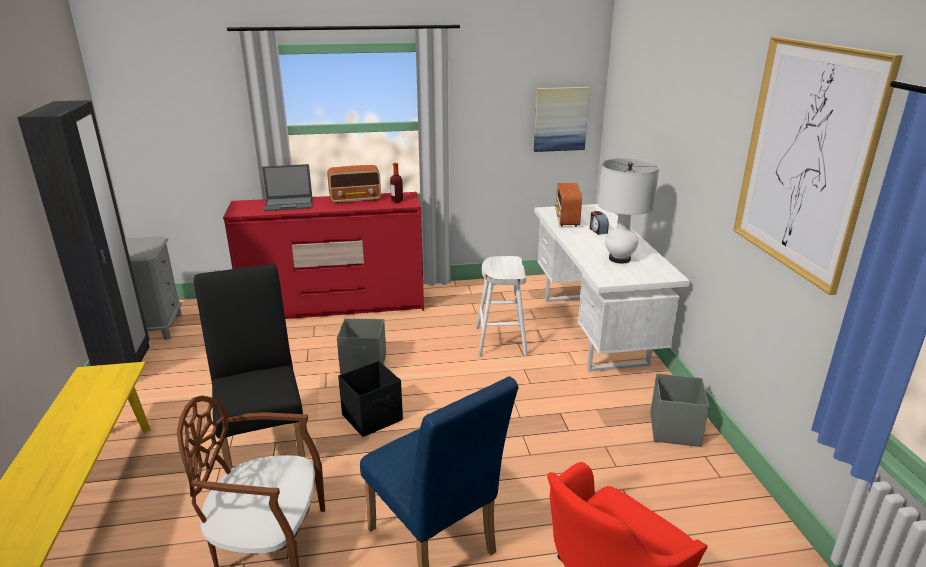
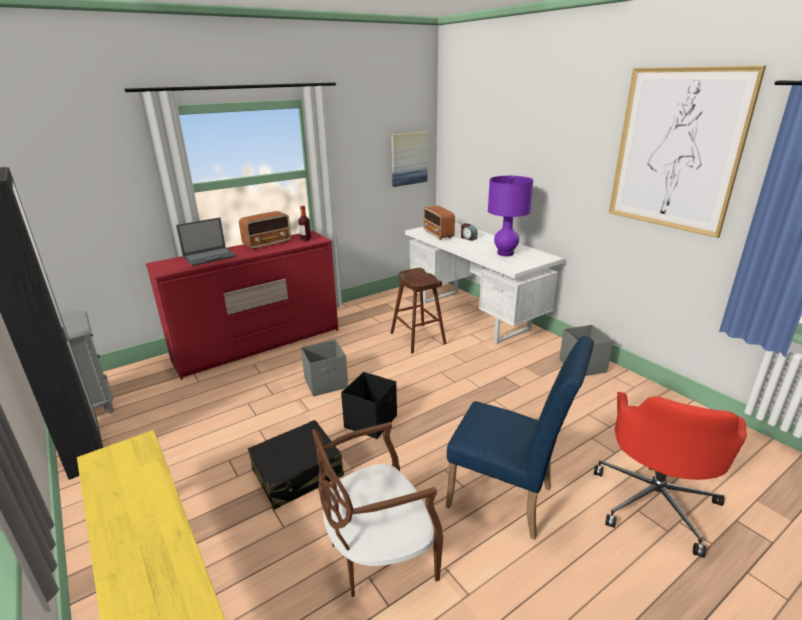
camera: 25 degrees left, 0 degrees up
black chair [194,264,305,470] -> black suitcase [248,420,344,510]
white stool [476,256,528,357] -> brown stool [391,268,446,354]
white table lamp [598,158,660,264] -> purple table lamp [488,176,533,256]

